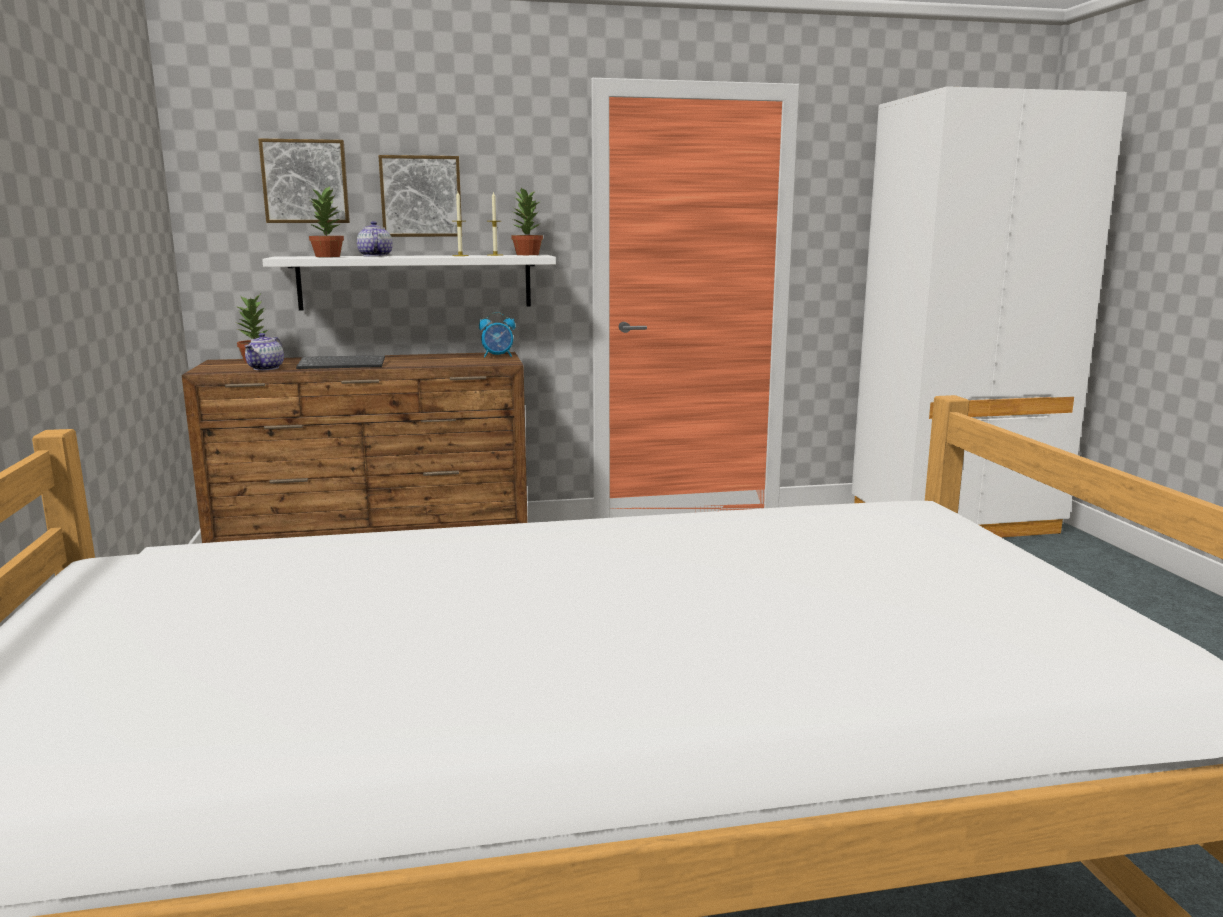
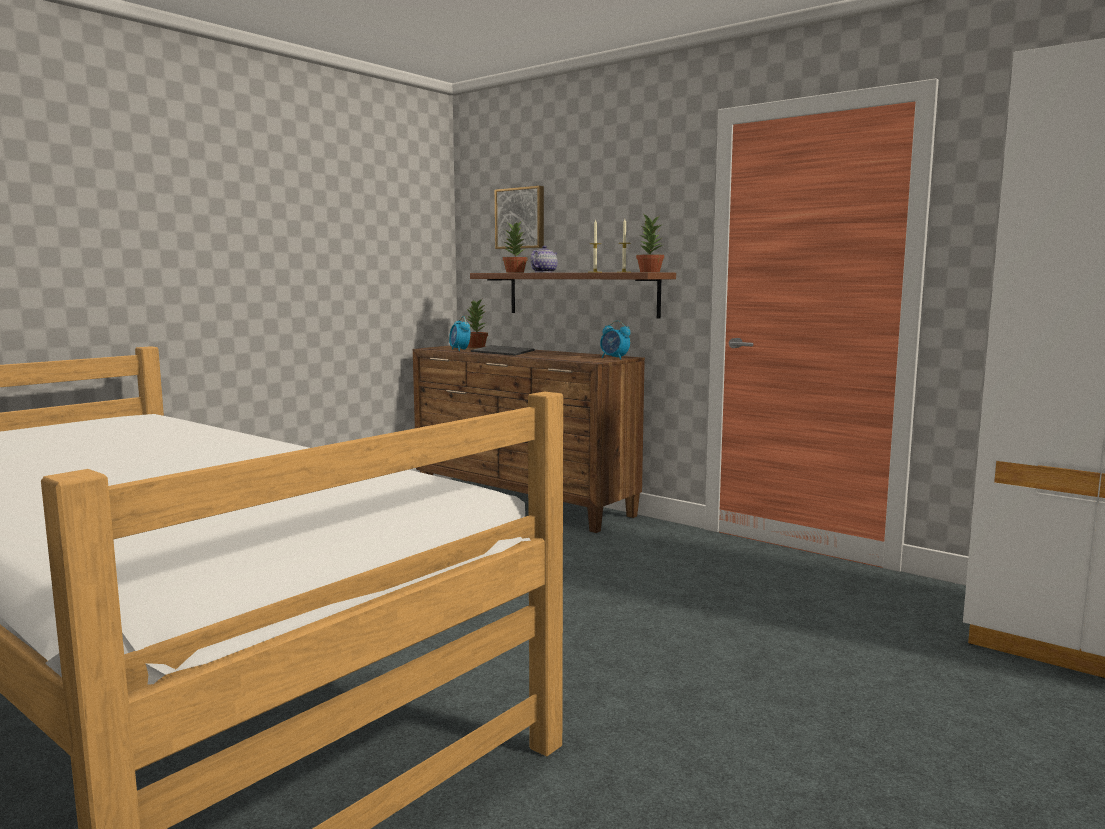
camera: 50 degrees right, 5 degrees down
teapot [244,333,284,370] -> alarm clock [449,316,471,351]
white shelf [262,255,556,310] -> brown shelf [470,272,676,319]
picture [378,155,462,237] -> none

